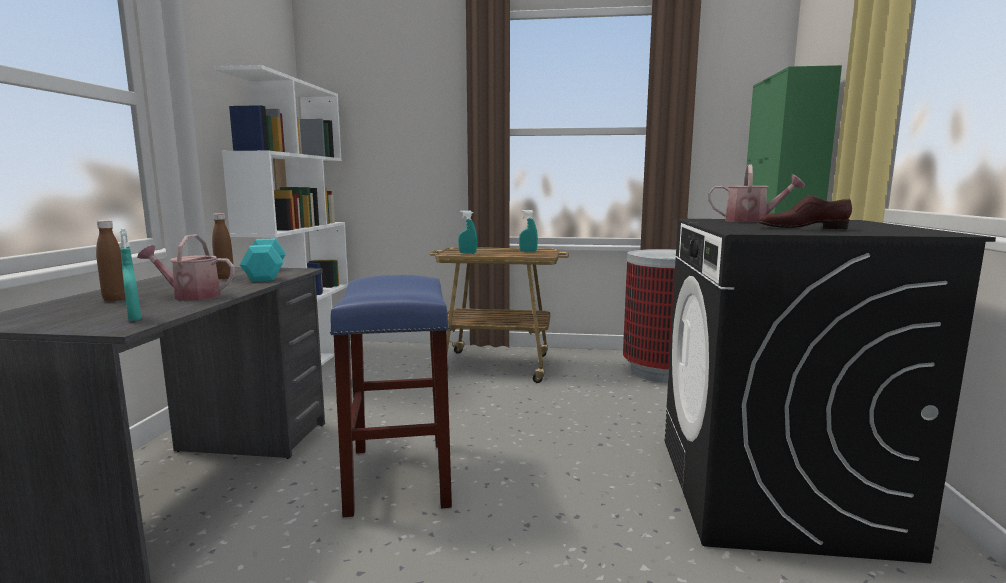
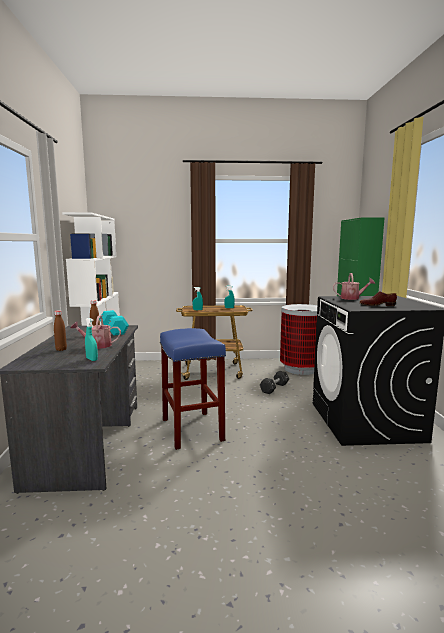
camera: 10 degrees left, 0 degrees up
none -> black dumbbell [260,371,289,394]

